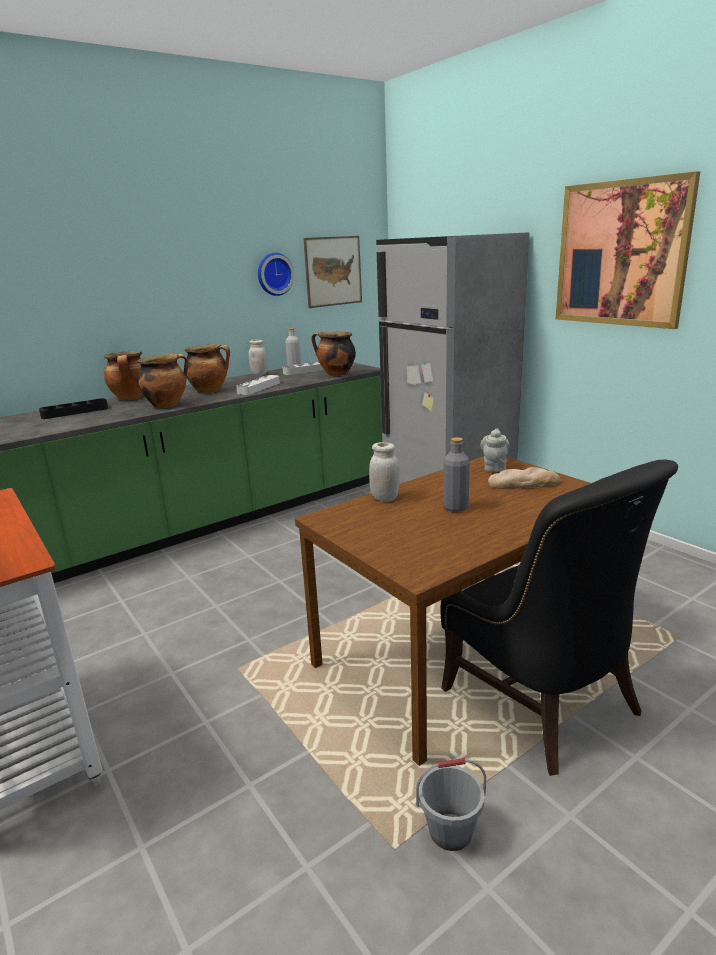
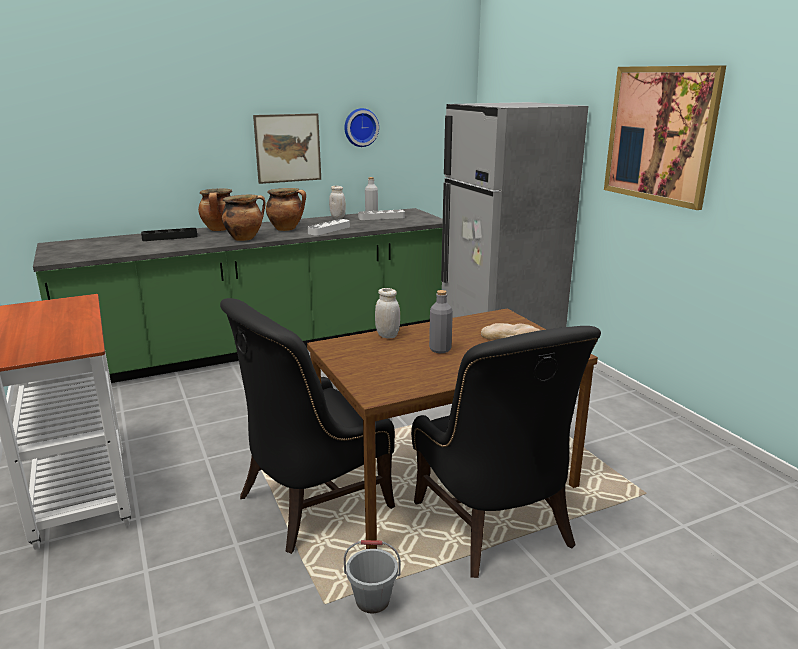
camera: 10 degrees right, 0 degrees up
picture [303,236,362,308] -> picture moved to [253,113,321,184]
cooking pot [311,332,356,376] -> none
grey teapot [480,429,510,472] -> none
none -> black chair [220,298,395,554]

